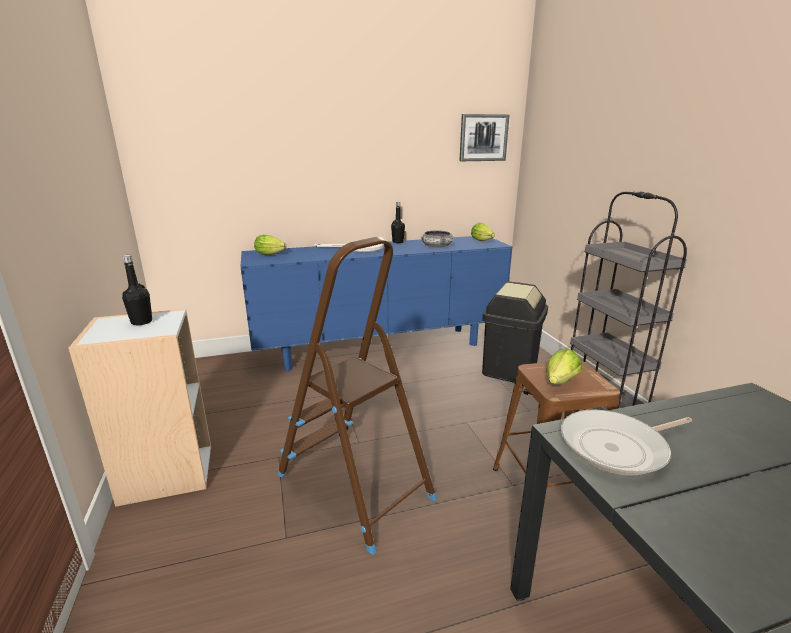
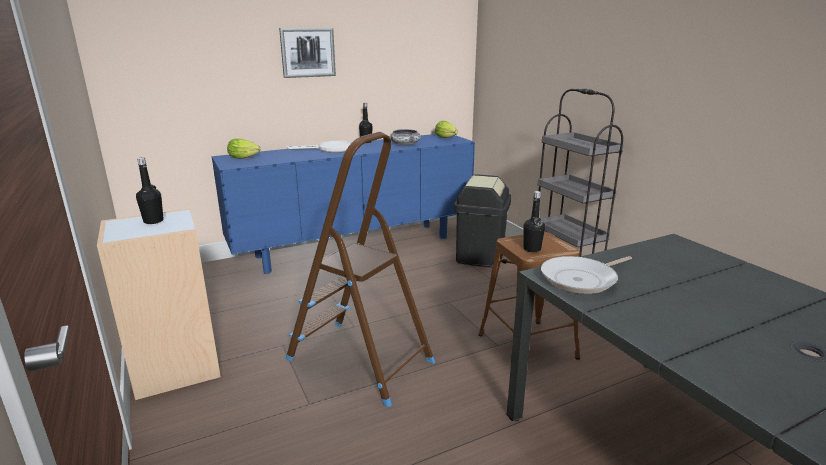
camera: 10 degrees left, 0 degrees up
picture [459,114,510,161] -> picture moved to [279,28,336,78]
lettuce [546,348,582,385] -> black bottle [524,191,545,252]

